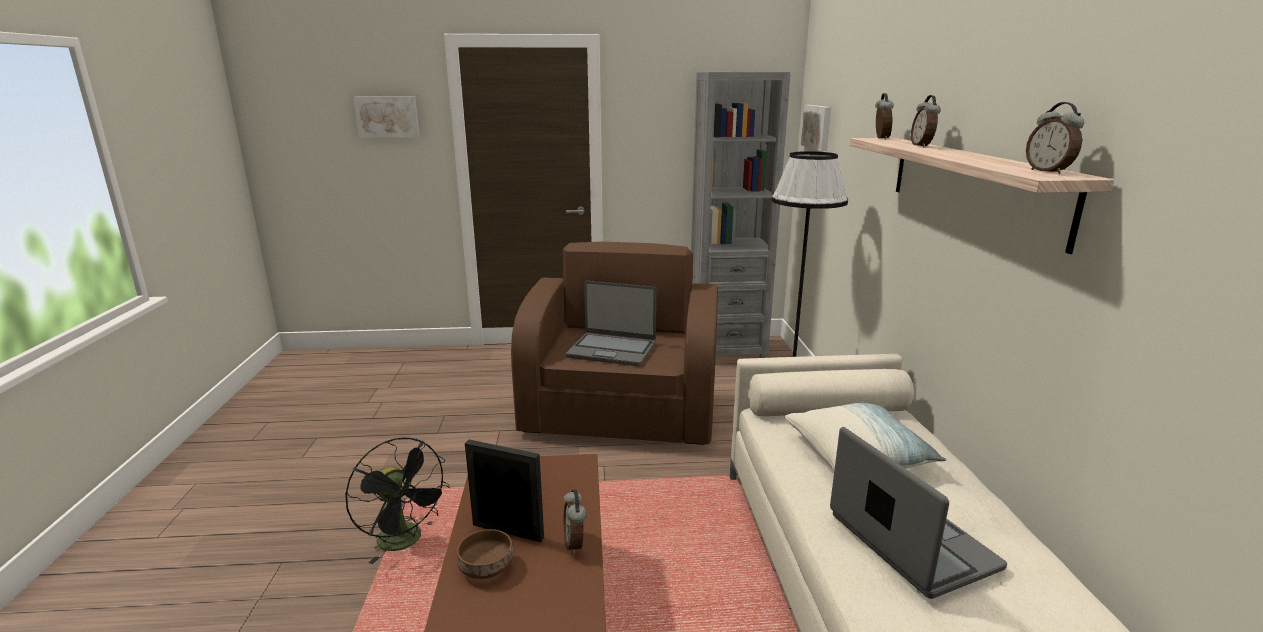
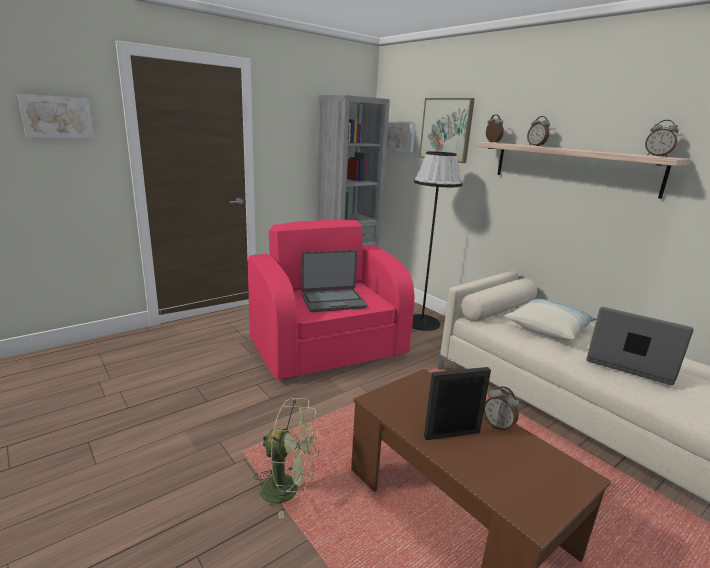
camera: 35 degrees left, 0 degrees up
black fan [345,437,450,564] -> green fan [254,398,320,519]
brown bowl [457,529,513,579] -> none
brown armchair [511,242,718,445] -> pink armchair [248,220,415,380]
none -> picture [419,98,475,163]

